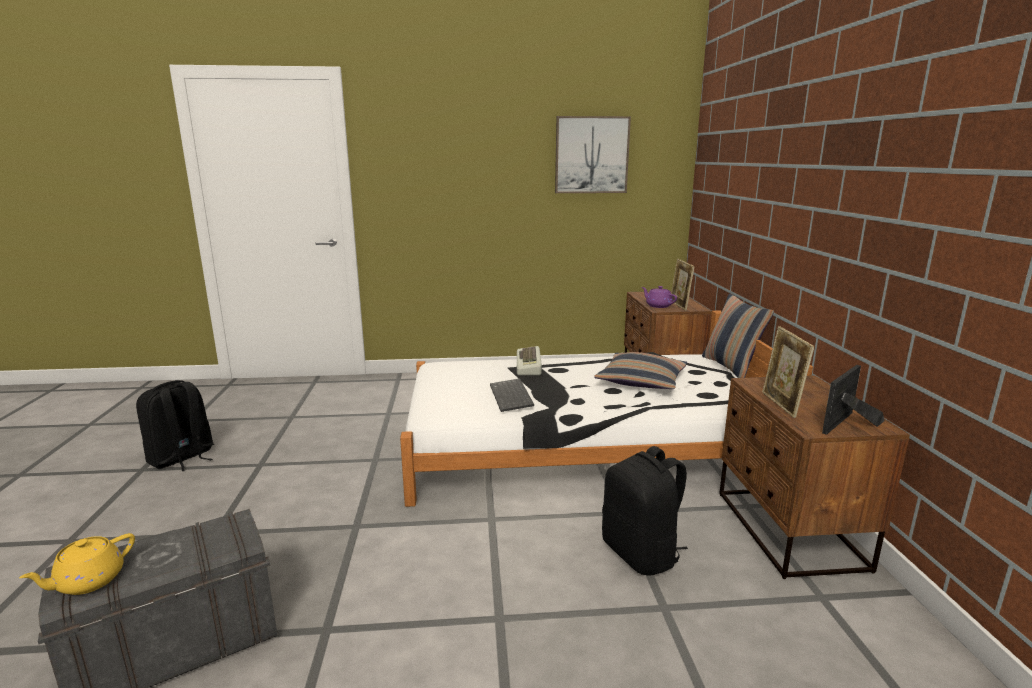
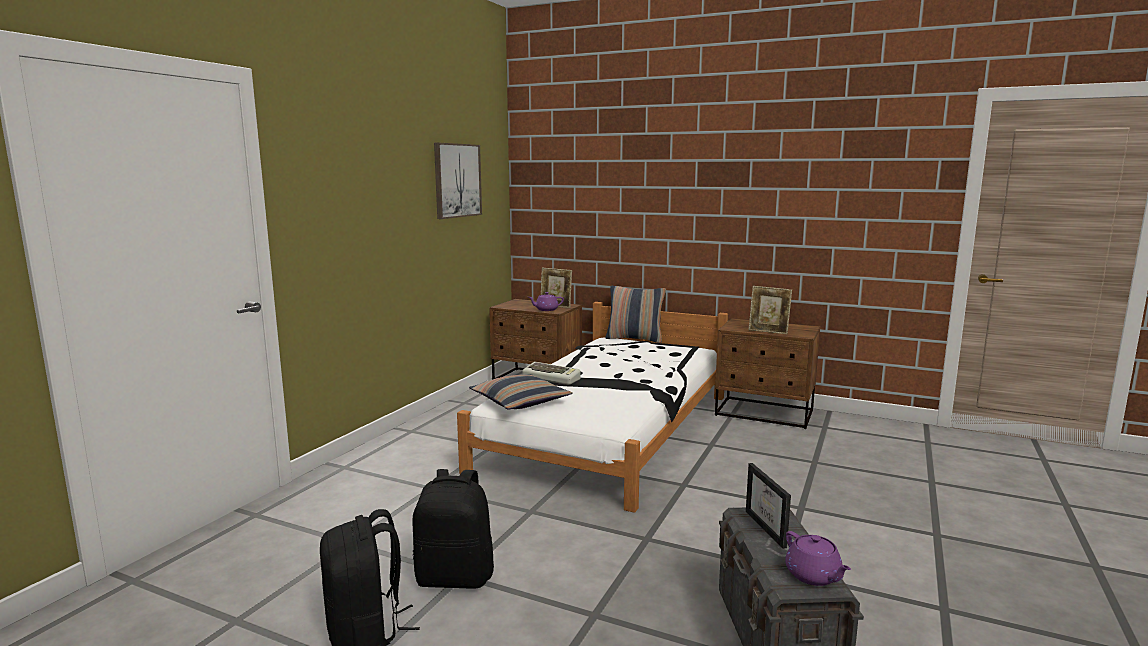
camera: 60 degrees left, 5 degrees down
yellow teapot [19,533,135,595] -> purple teapot [785,531,851,586]
keyboard [490,378,534,412] -> none
pillow [594,352,688,389] -> pillow moved to [469,374,572,410]
black backpack [602,446,688,575] -> black backpack moved to [412,469,494,589]
picture frame [822,365,884,435] -> picture frame moved to [746,463,791,549]

